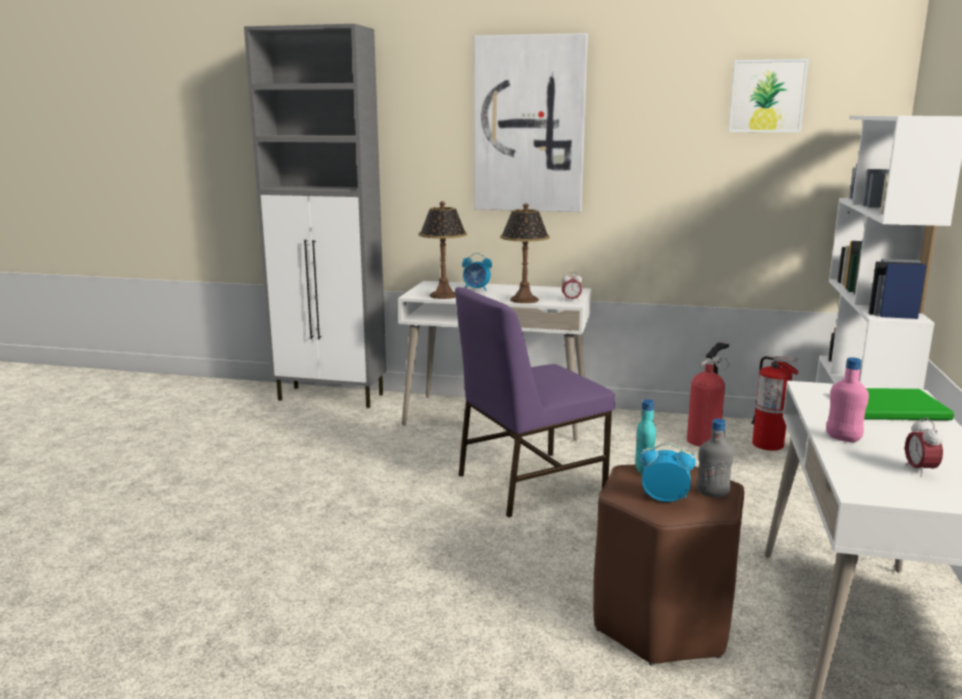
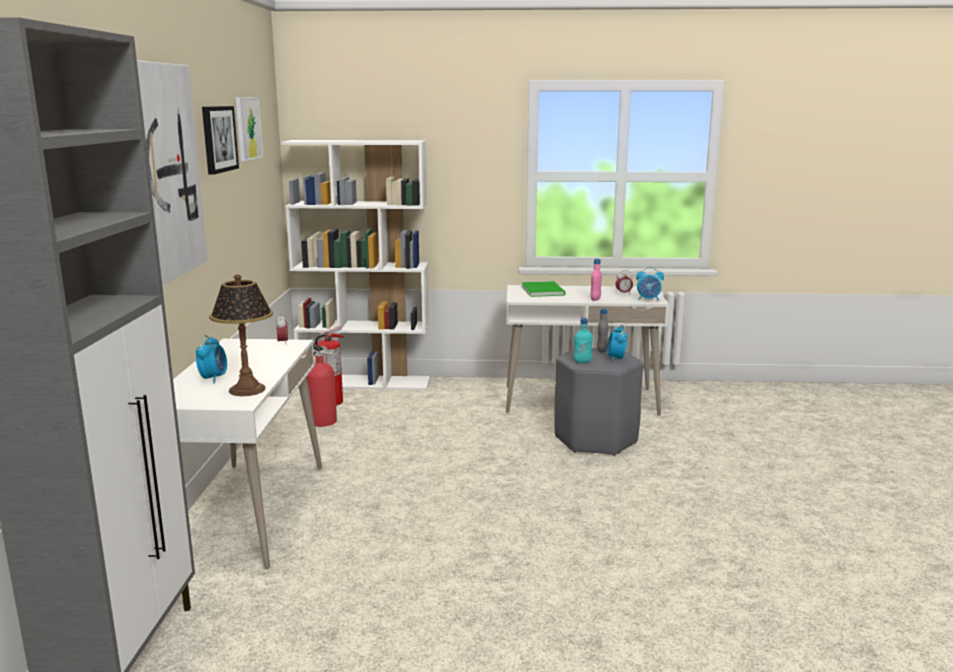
camera: 100 degrees left, 0 degrees up
purple chair [455,287,615,518] -> none
table lamp [500,203,550,303] -> none
brown stool [593,464,744,666] -> grey stool [554,348,643,456]
none -> picture [202,106,239,175]
none -> alarm clock [636,267,664,301]

